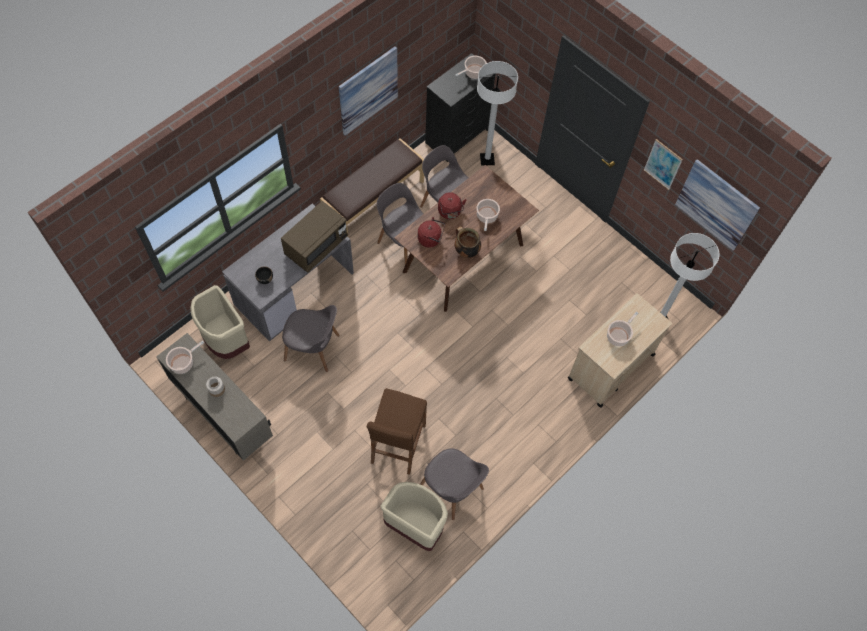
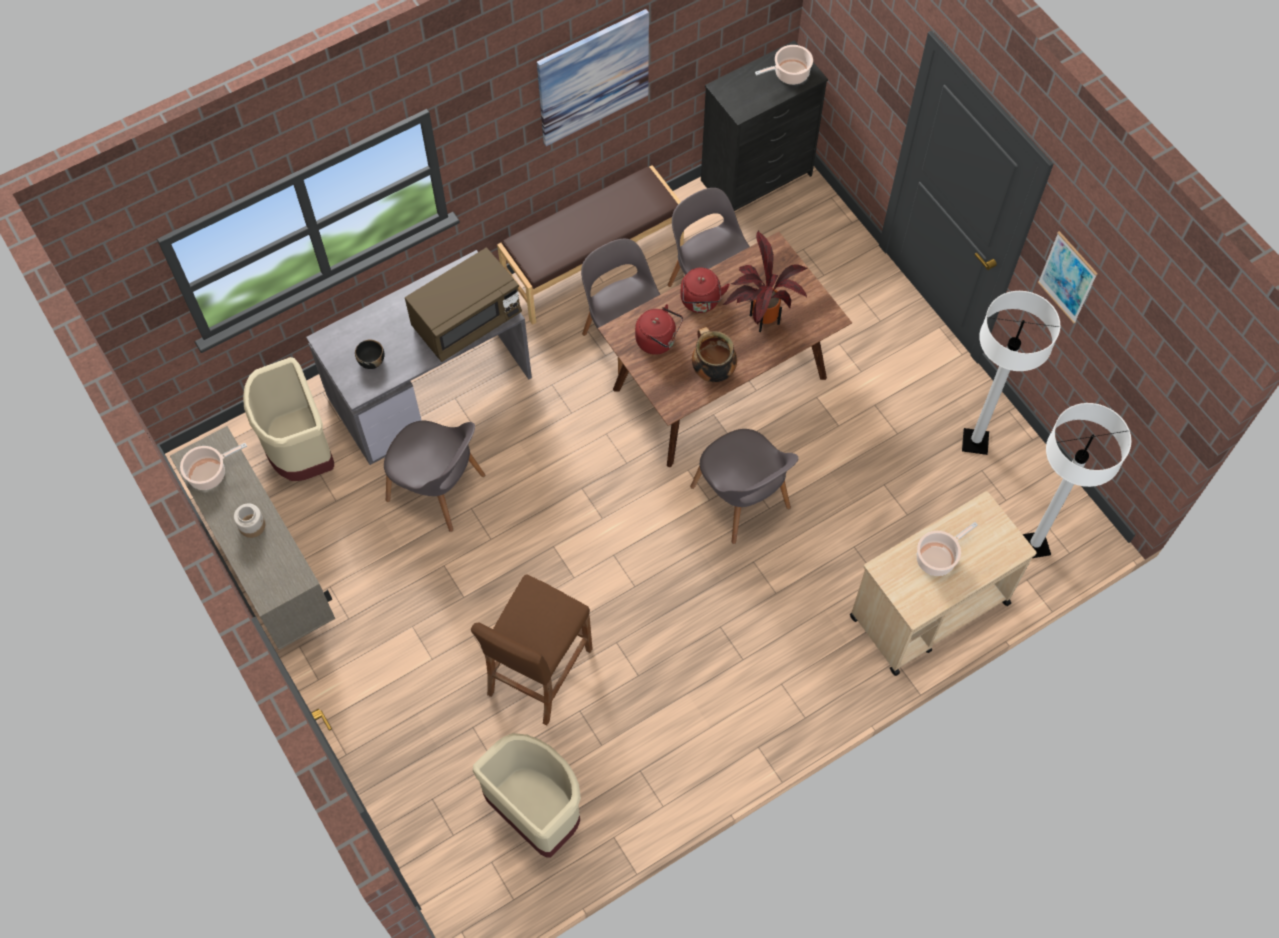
camera: 15 degrees right, 0 degrees up
grey chair [420,448,489,520] -> grey chair moved to [690,429,799,544]
cooking pot [476,199,500,231] -> potted plant [722,231,807,332]
white floor lamp [477,61,518,166] -> white floor lamp moved to [962,291,1060,455]
picture [675,159,760,251] -> none

